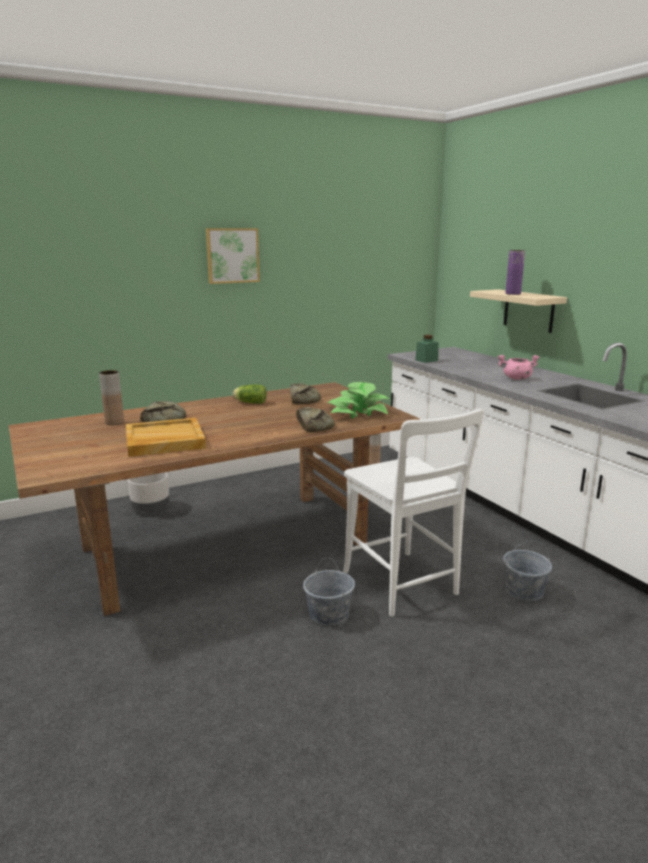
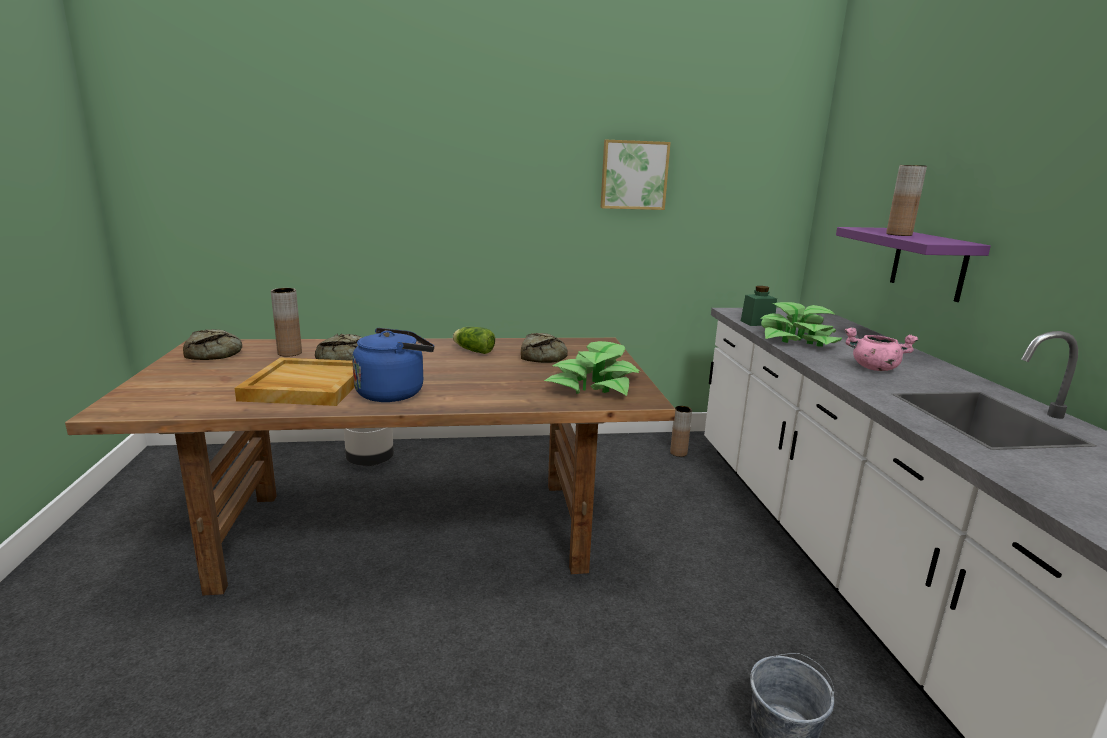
camera: 20 degrees right, 0 degrees up
picture [206,228,260,284] -> picture moved to [600,140,671,210]
bread [296,407,335,432] -> bread moved to [183,329,242,360]
grey bucket [303,558,355,626] -> none
white chair [343,409,484,617] -> none
beige shelf [470,289,567,333] -> purple shelf [836,227,991,302]
purple vase [505,250,525,295] -> brown vase [886,165,927,236]
none -> blue kettle [352,328,434,402]
none -> potted plant [760,302,842,347]

